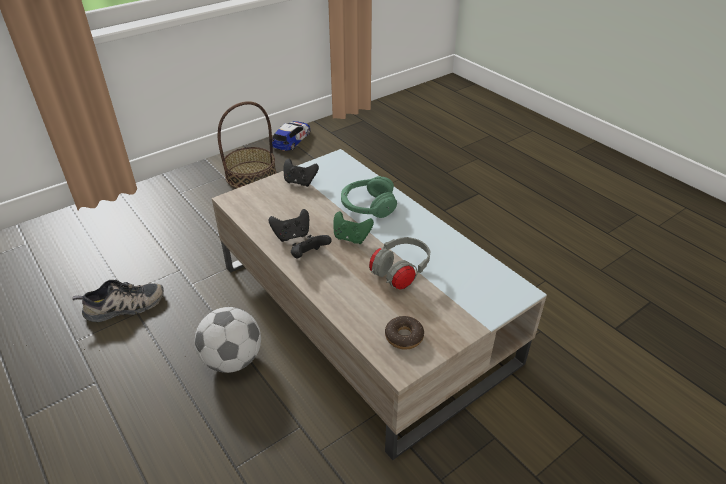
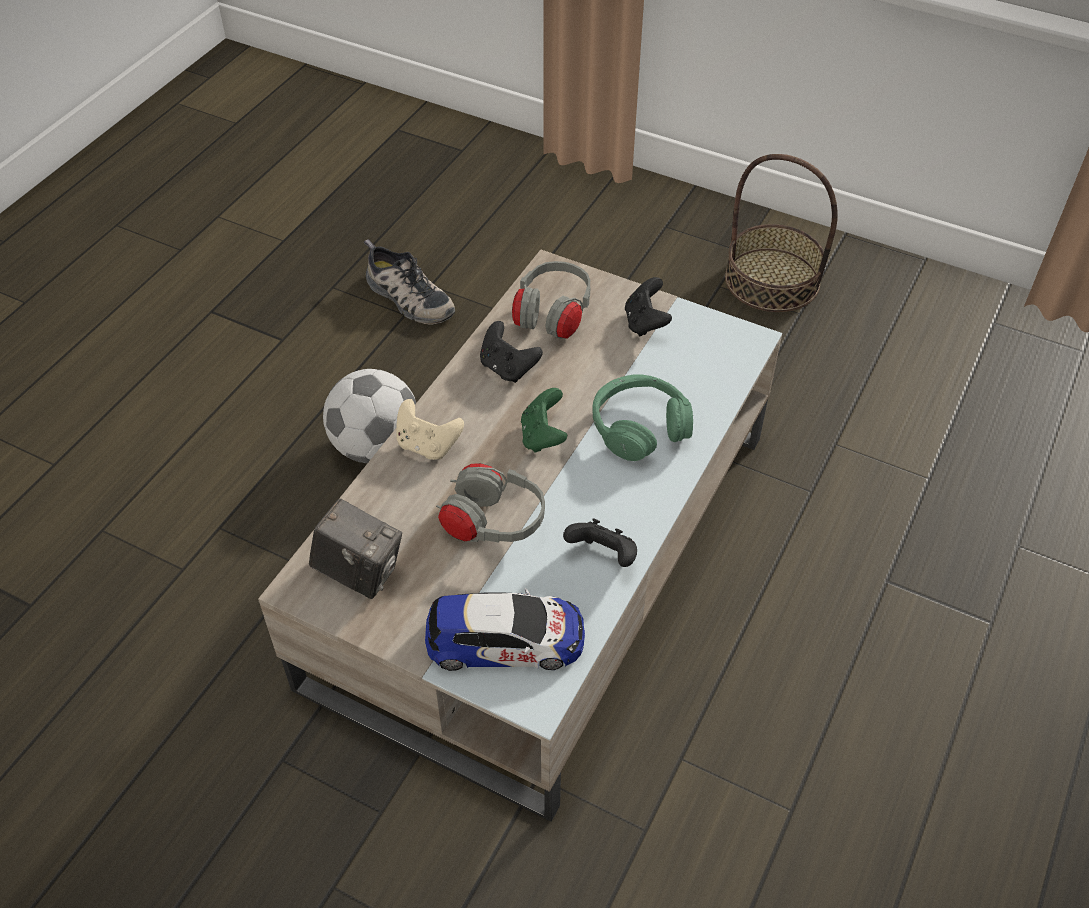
camera: 65 degrees right, 10 degrees up
toy car [272,121,310,151] -> toy car moved to [425,588,585,671]
black game controller [291,235,332,258] -> black game controller moved to [563,518,637,567]
donut [385,316,424,350] -> camera [309,499,402,599]
none -> beige game controller [396,399,464,460]
none -> grey headphones [512,261,590,339]

